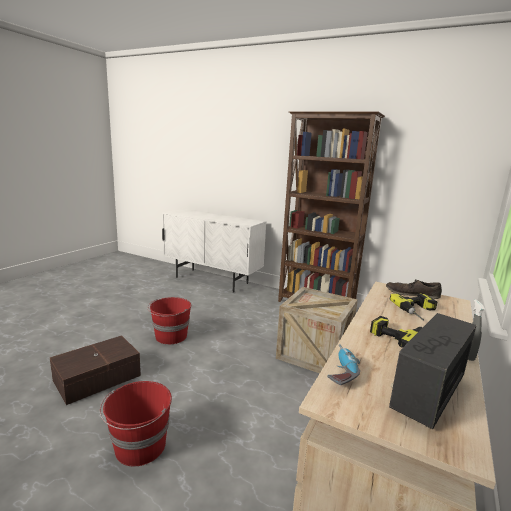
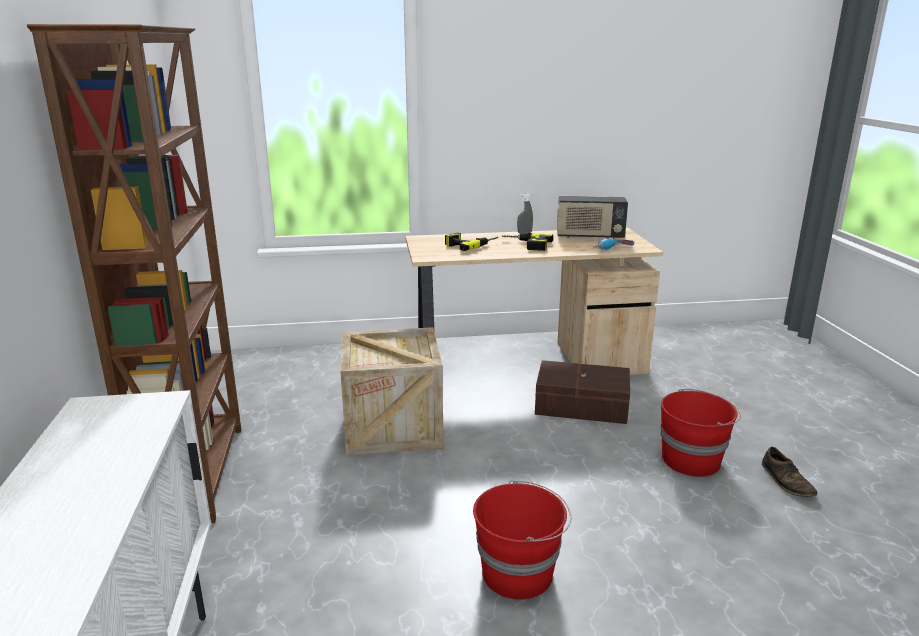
camera: 125 degrees left, 5 degrees up
brown storage box [50,335,141,405] -> brown storage box moved to [535,360,630,424]
brown shoe [386,280,442,299] -> brown shoe moved to [762,447,818,497]

